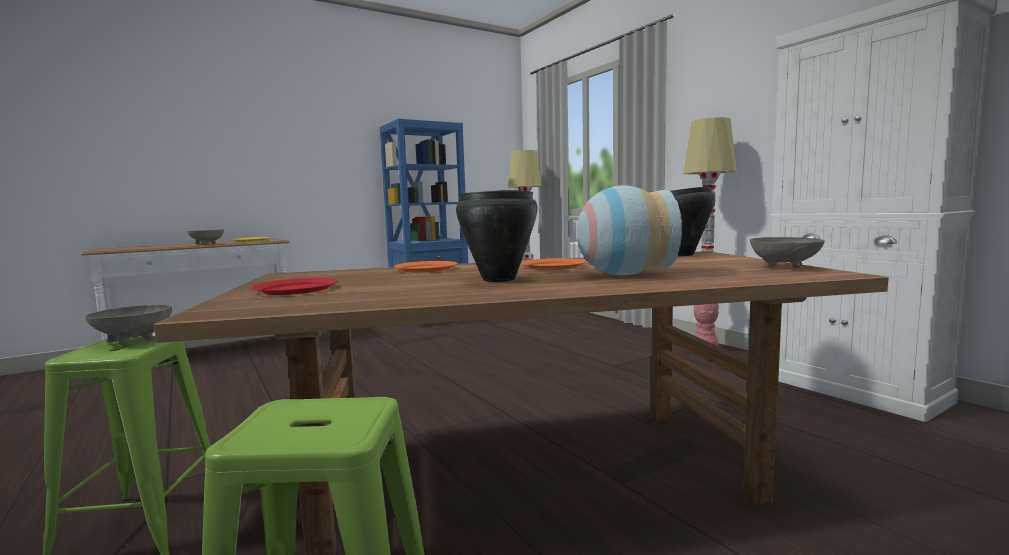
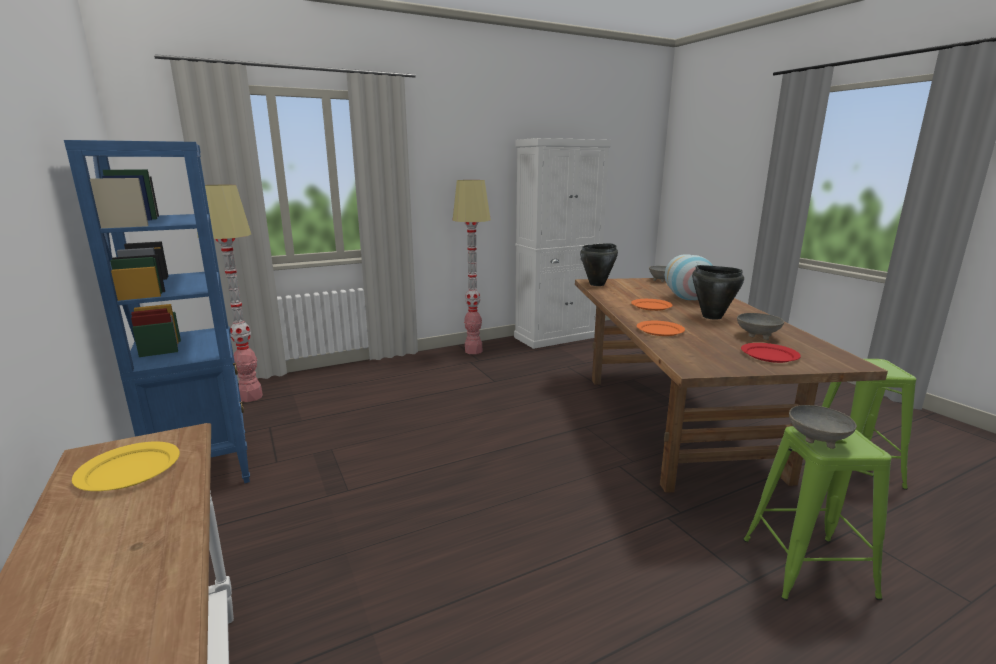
camera: 85 degrees left, 10 degrees up
grey bowl [187,230,224,245] -> grey bowl moved to [737,313,784,340]

